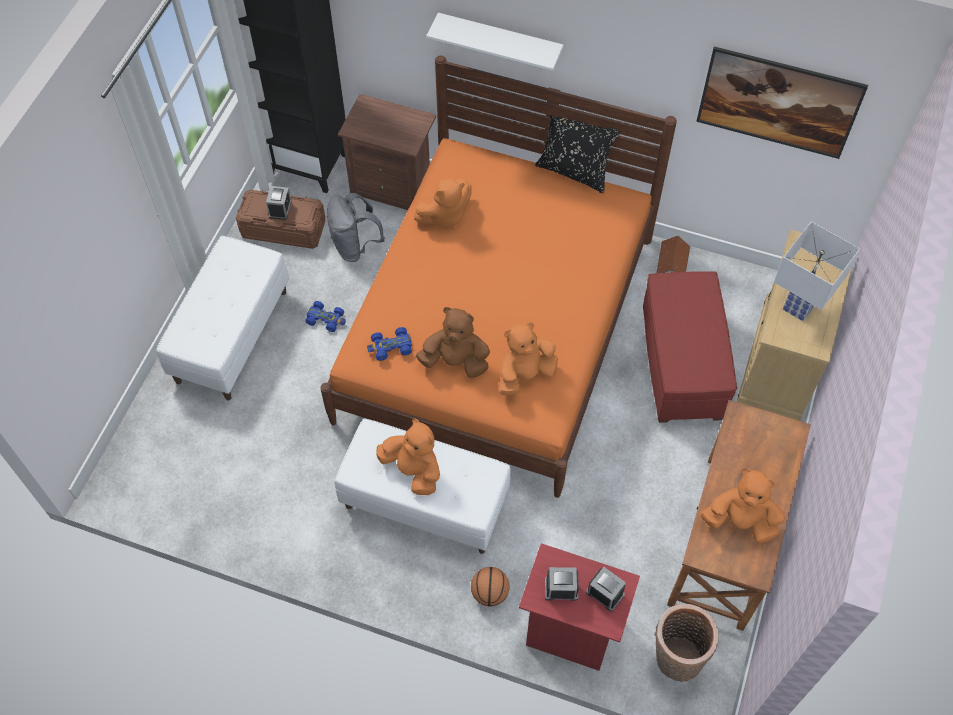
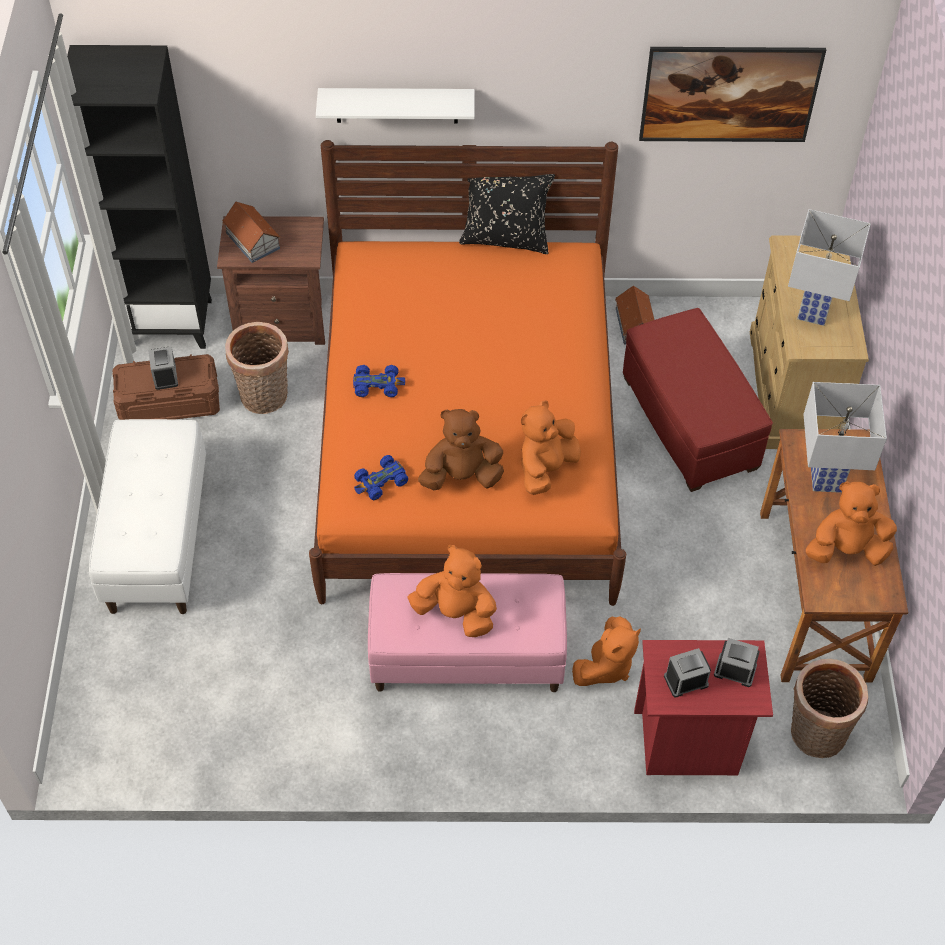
camera: 20 degrees left, 5 degrees down
blue toy car [305,301,346,332] -> blue toy car moved to [353,365,405,397]
grey backpack [327,193,385,262] -> basket [225,322,289,414]
white bench [335,419,511,554] -> pink bench [368,573,567,692]
orange plush toy [414,178,472,229] -> orange plush toy moved to [572,617,641,686]
basketball [471,567,510,607] -> none
none -> toy house [222,201,280,263]
none -> white table lamp [803,382,887,493]

